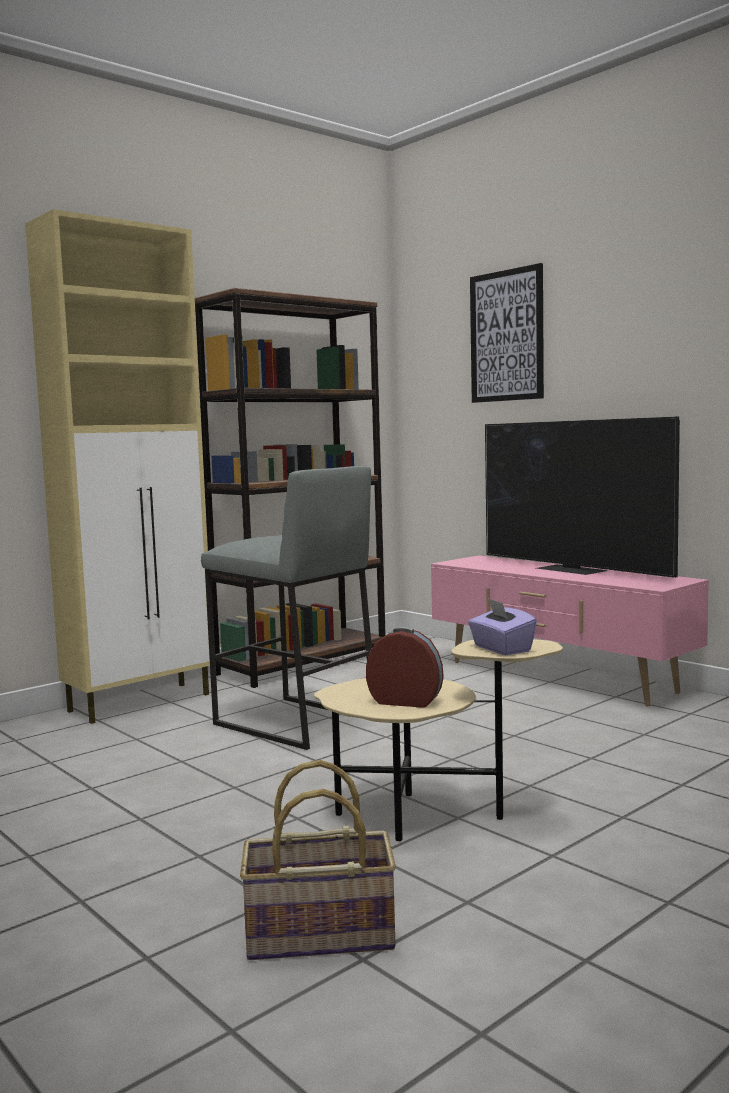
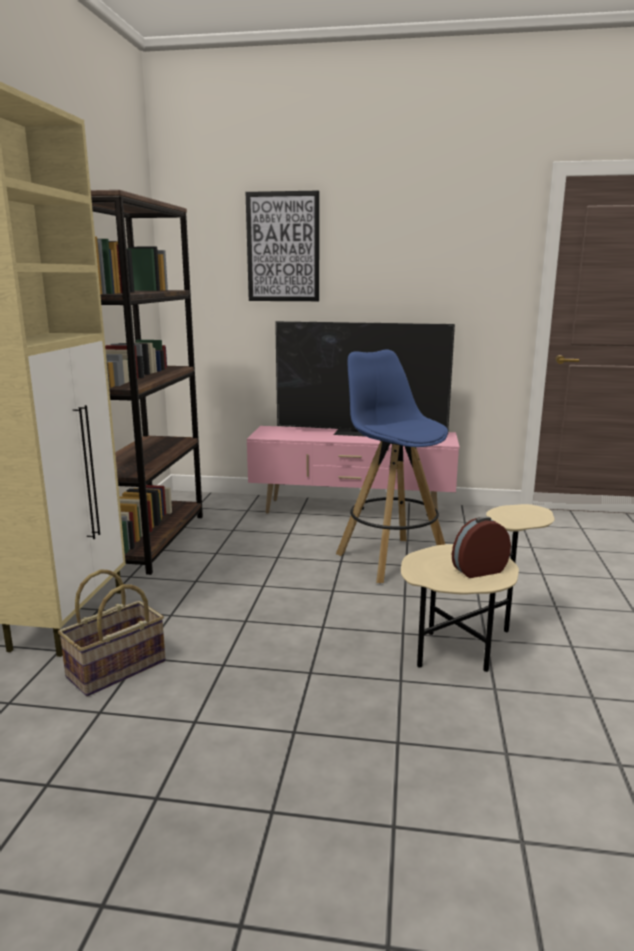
camera: 40 degrees left, 10 degrees up
grey stool [201,466,372,750] -> none
basket [240,760,396,960] -> basket moved to [58,570,166,696]
purple tissue box [468,598,537,655] -> none
none -> blue stool [336,349,448,583]

